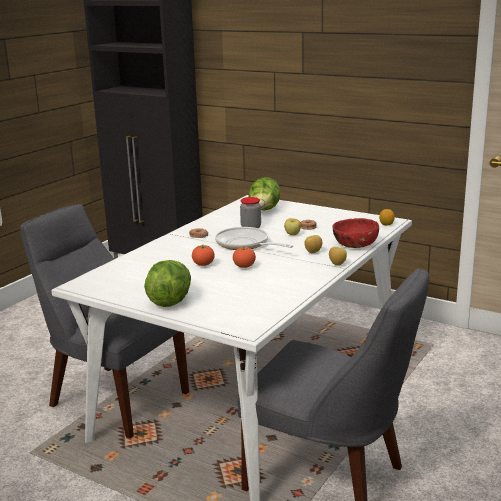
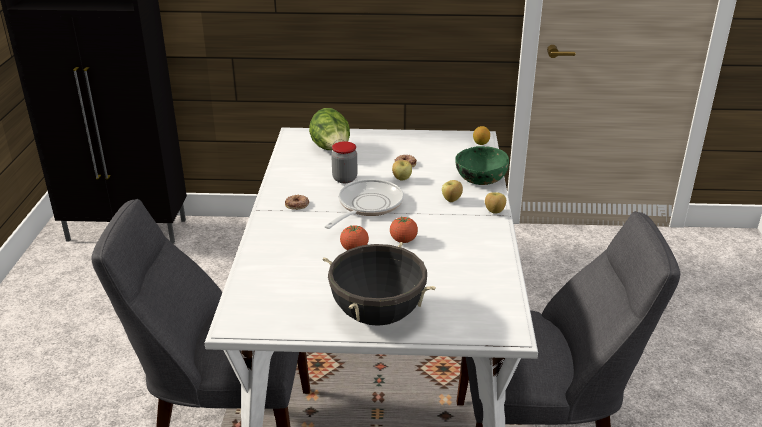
camera: 30 degrees left, 10 degrees up
lettuce [144,260,191,307] -> black cooking pot [323,242,436,326]
frying pan [215,227,293,250] -> frying pan turned 105 degrees clockwise [324,179,404,229]
red bowl [333,218,379,248] -> green bowl [455,146,509,185]

